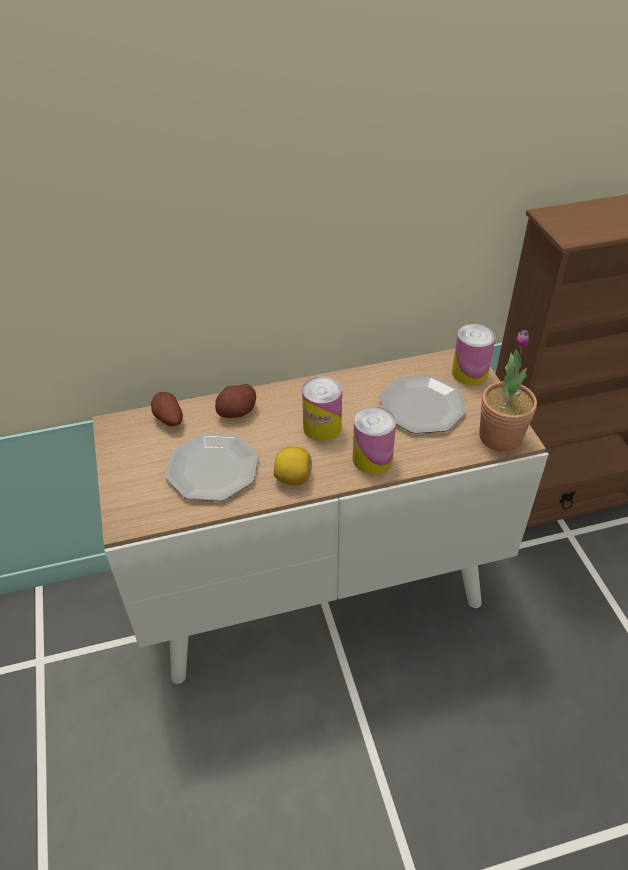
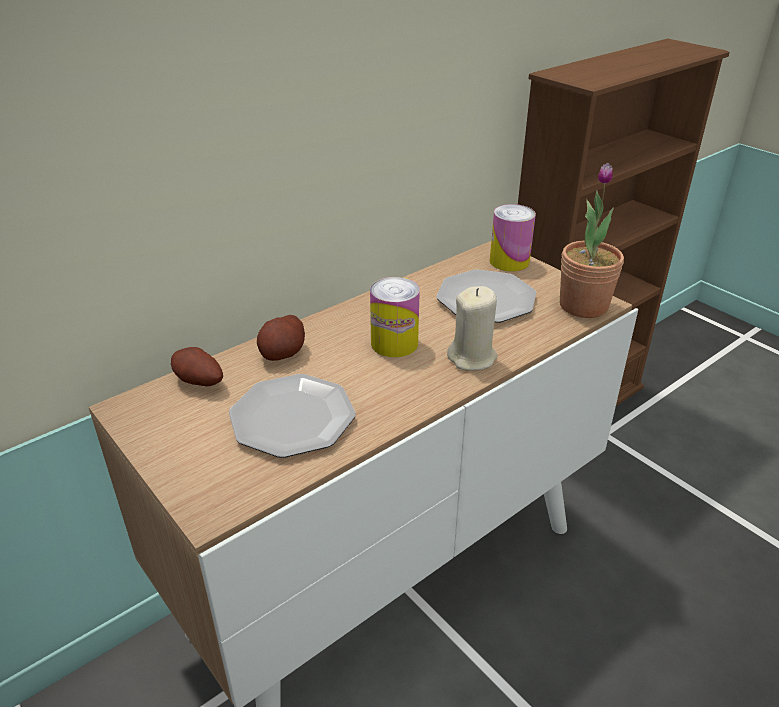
camera: 25 degrees left, 10 degrees down
lemon [274,447,312,485] -> none
can [353,407,396,474] -> beige candle [447,286,497,371]

